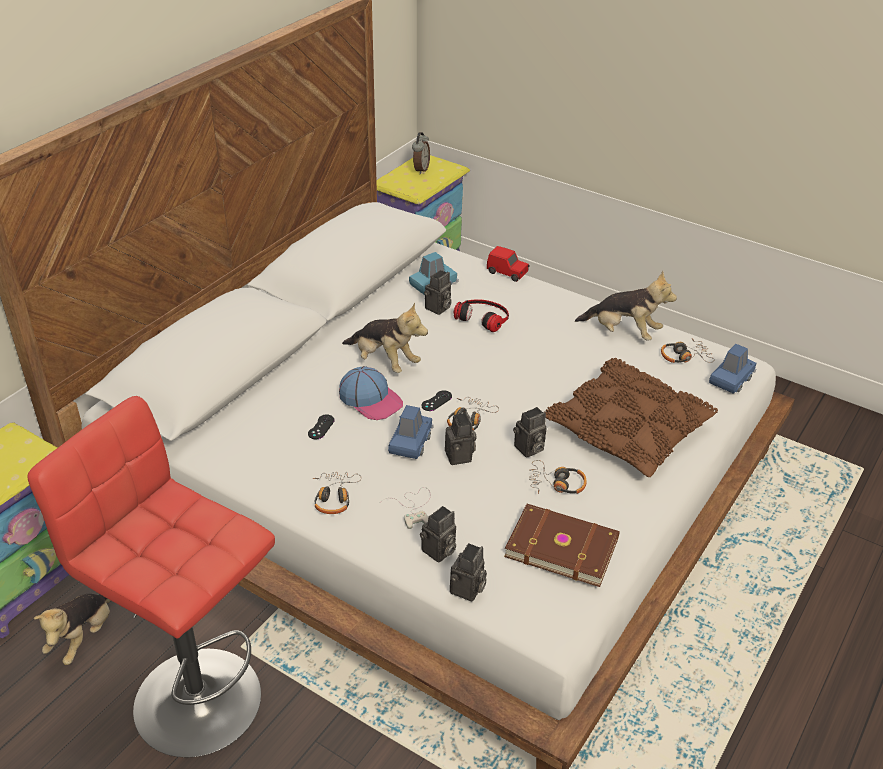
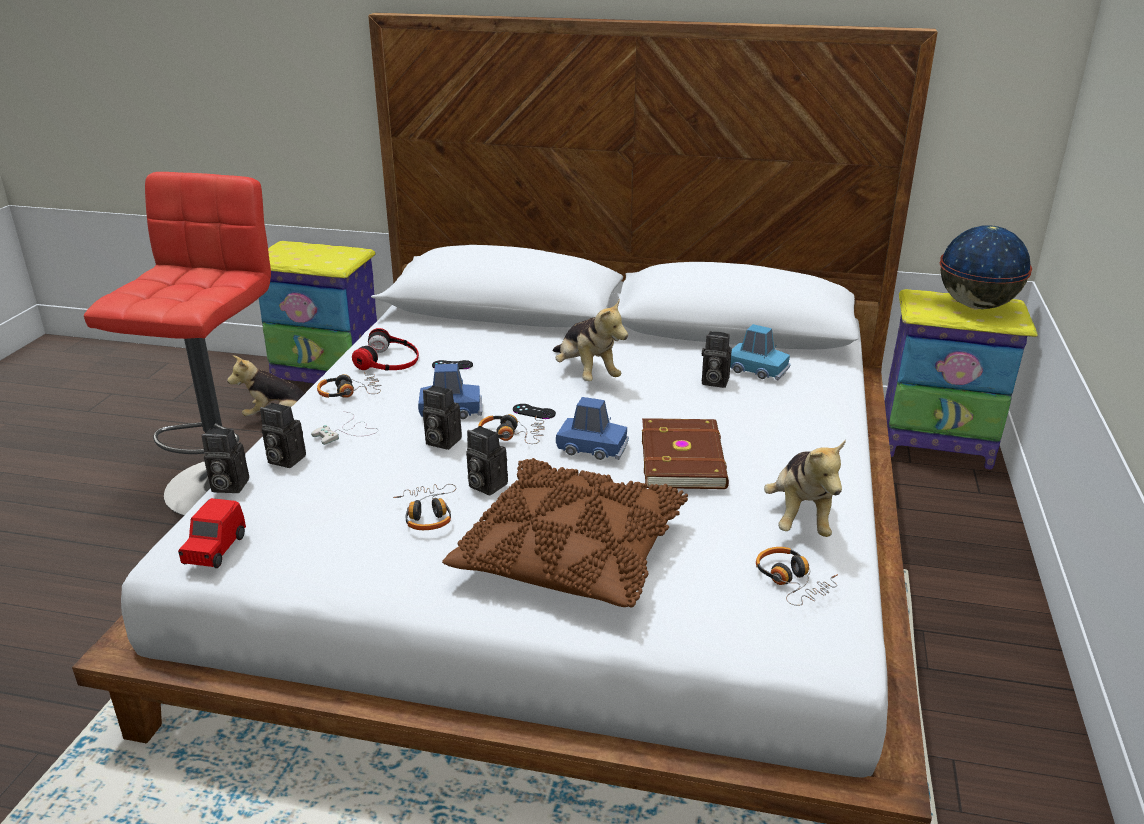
camera: 70 degrees right, 10 degrees down
cap [339,366,403,420] -> none
plush toy [342,302,428,373] -> plush toy turned 45 degrees counterclockwise [553,298,628,381]
alarm clock [412,132,430,174] -> globe [940,226,1032,309]
camera [445,411,477,465] -> camera turned 60 degrees clockwise [423,385,462,450]
headphones [454,299,509,332] -> headphones moved to [352,328,419,371]
red toy car [487,246,530,282] -> red toy car moved to [178,498,246,568]
brown book [504,504,620,587] -> brown book moved to [642,418,729,489]
blue toy car [709,344,756,394] -> blue toy car moved to [556,397,629,460]

